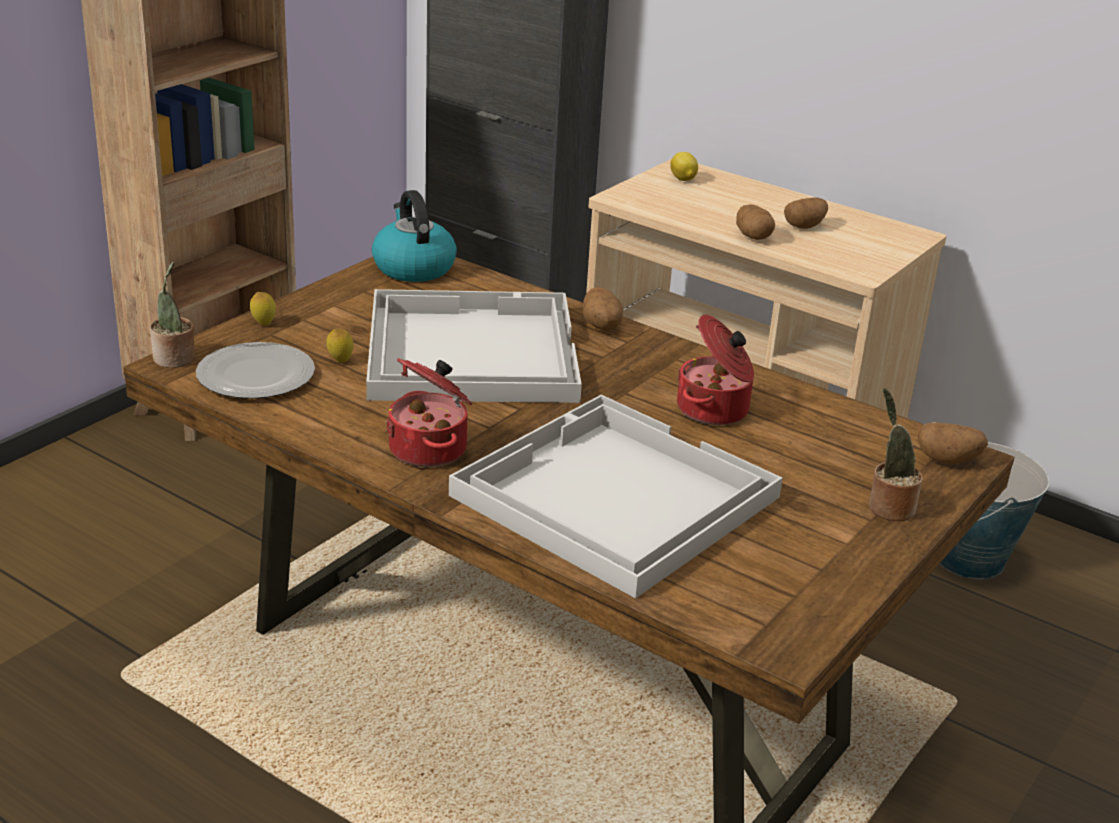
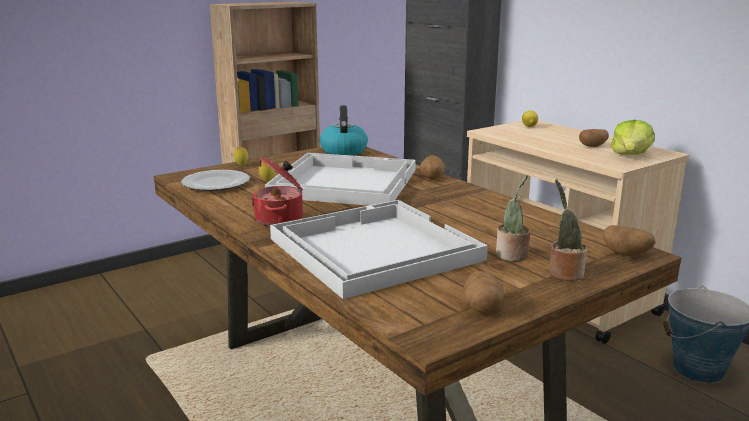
camera: 20 degrees right, 10 degrees down
potted plant [150,262,195,368] -> potted plant moved to [496,175,531,261]
cooking pot [677,315,754,425] -> none
potato [736,204,775,240] -> potato moved to [463,271,504,313]
none -> lettuce [611,119,654,155]

